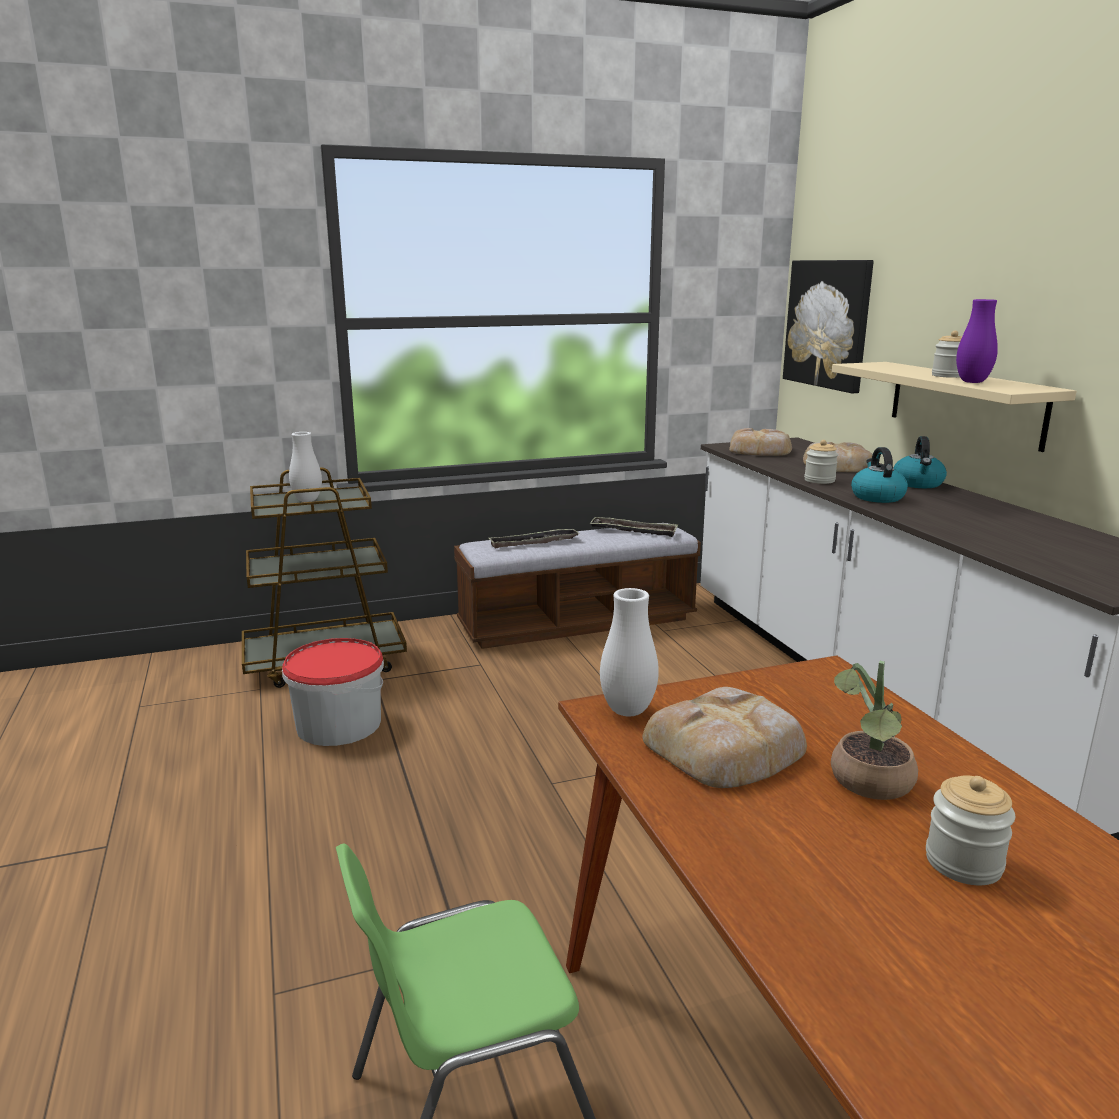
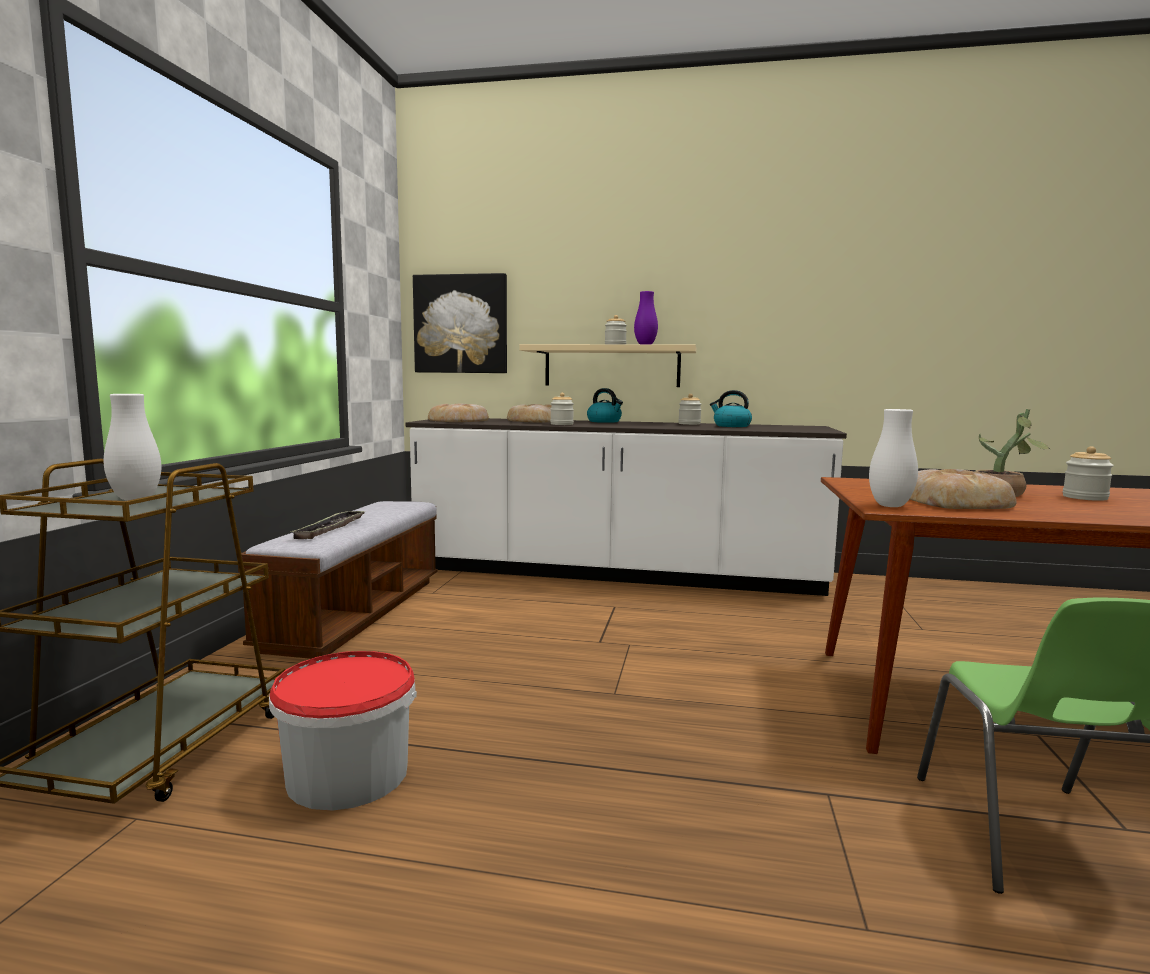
camera: 60 degrees left, 10 degrees down
tray [590,517,678,537] -> none
kettle [851,447,908,503] -> kettle moved to [710,390,752,427]
none -> jar [678,394,702,425]

